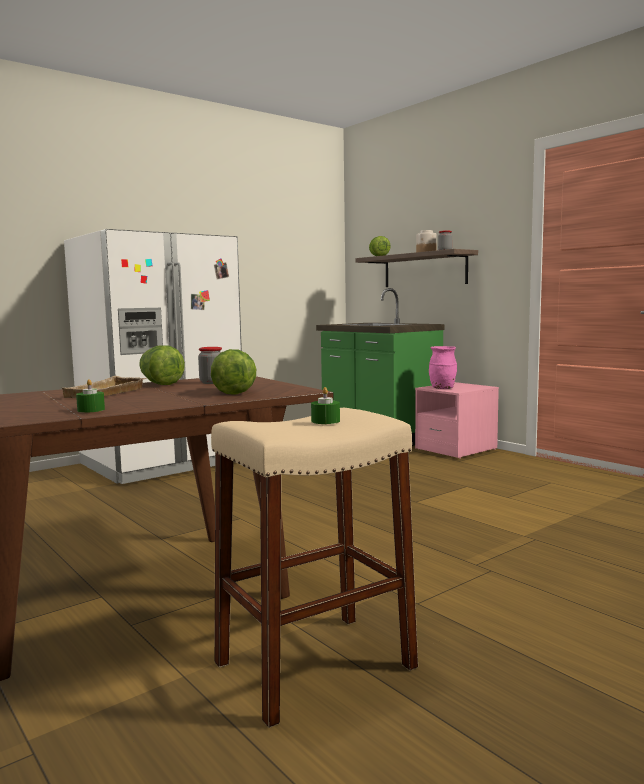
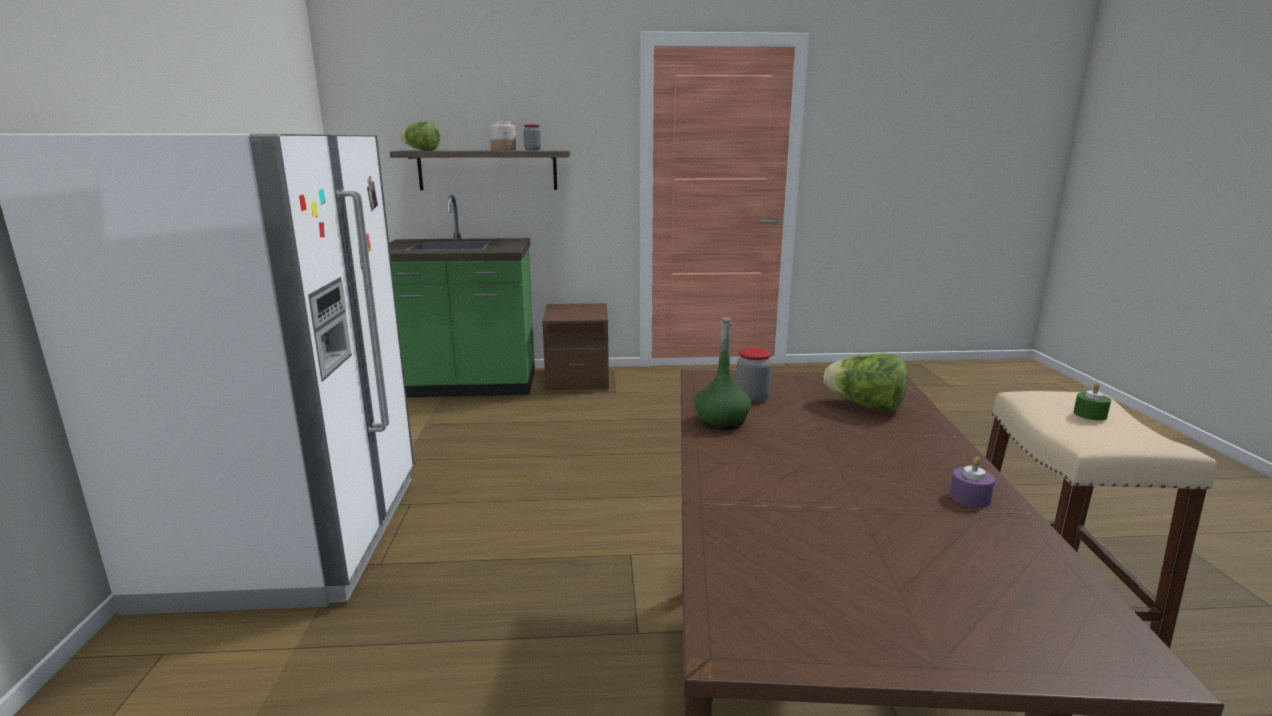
camera: 55 degrees left, 10 degrees up
beige tray [62,376,146,398] -> none
green candle [76,379,105,413] -> purple candle [950,457,995,508]
lettuce [139,345,185,385] -> green bottle [694,317,751,430]
pink nightstand [415,382,499,459] -> brown nightstand [542,303,609,391]
pink vase [429,346,457,389] -> none

